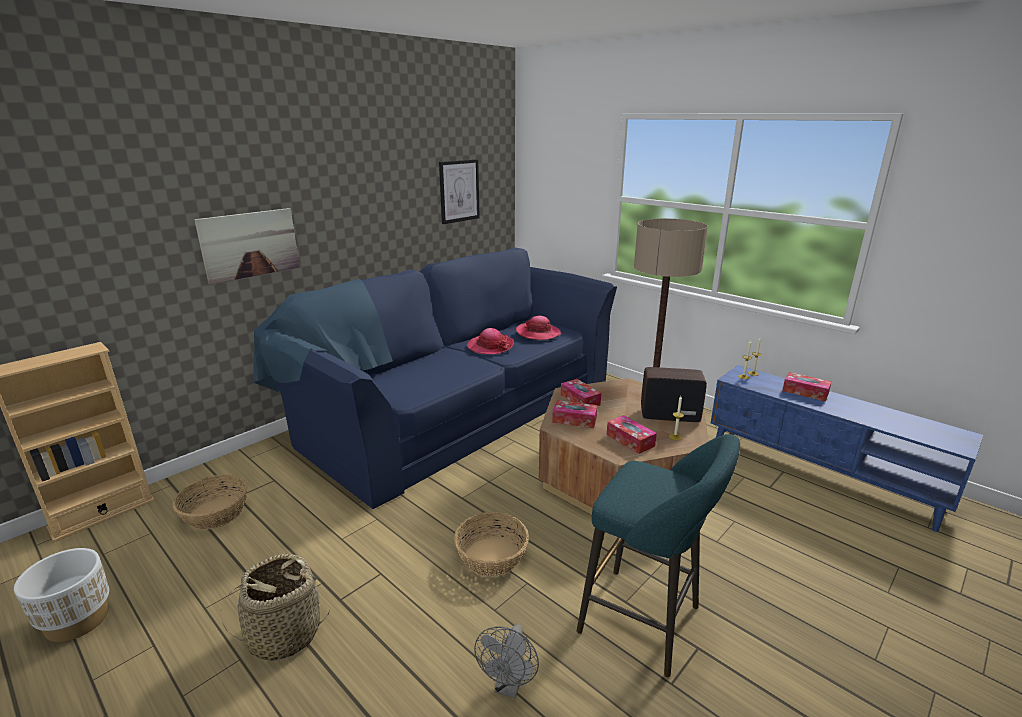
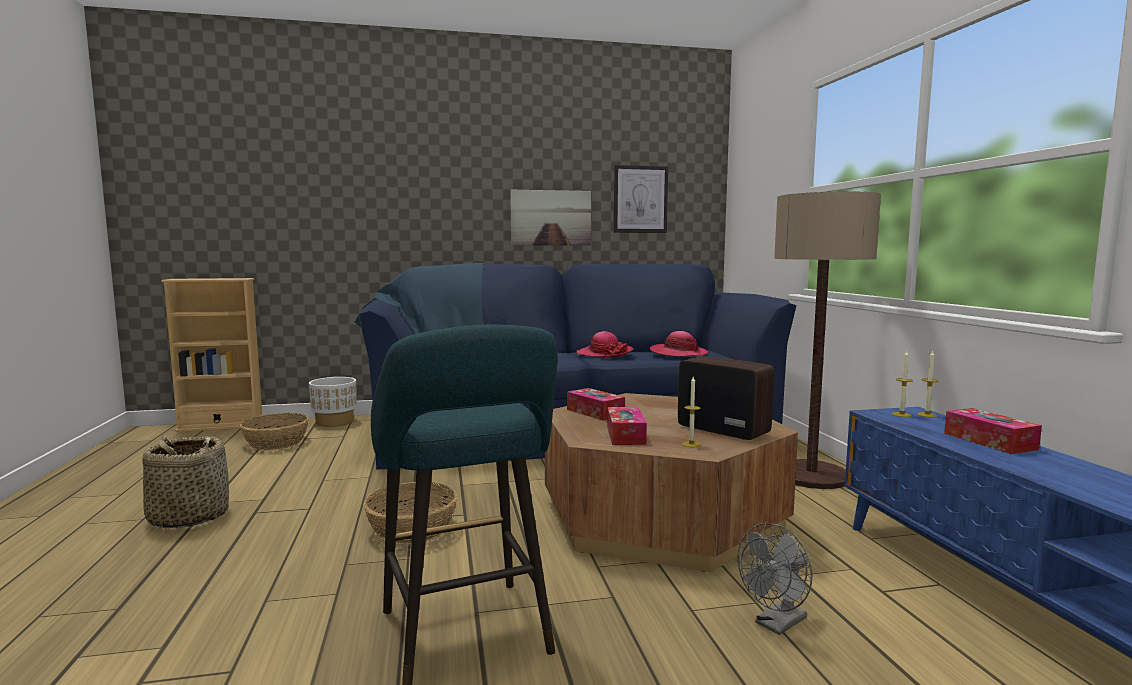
camera: 35 degrees right, 15 degrees down
white planter [14,548,109,642] -> white planter moved to [309,377,357,427]
picture [194,208,299,284] -> picture moved to [510,190,591,245]
grey fan [474,624,539,699] -> grey fan moved to [738,523,813,635]
tissue box [561,379,601,406] -> none

